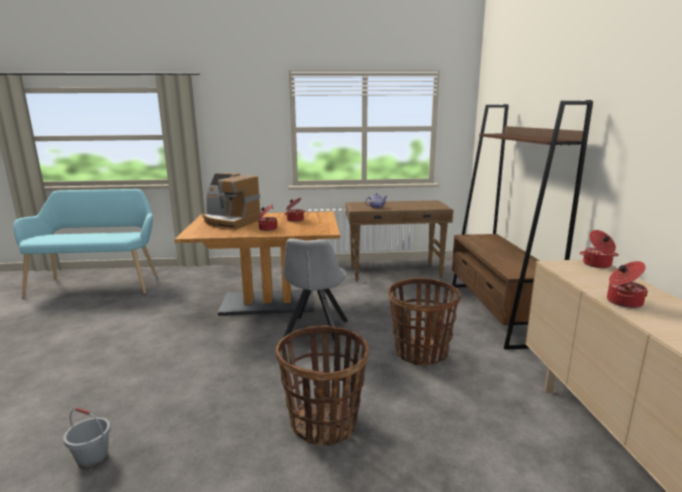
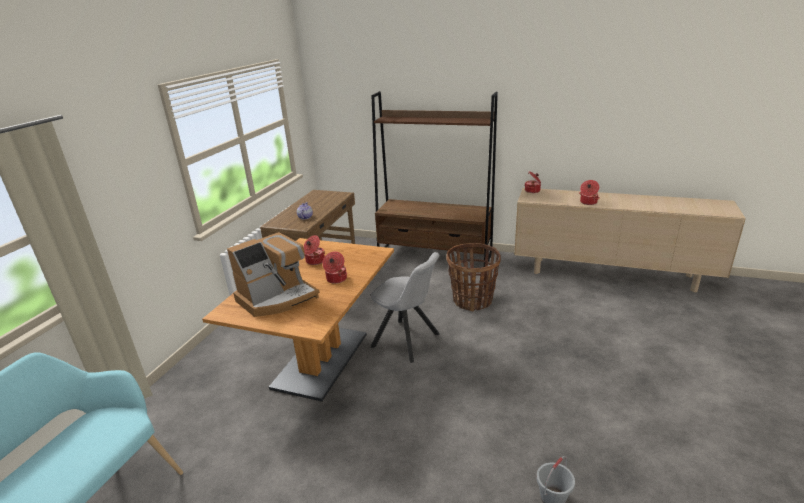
camera: 65 degrees left, 10 degrees up
basket [276,325,369,447] -> none

